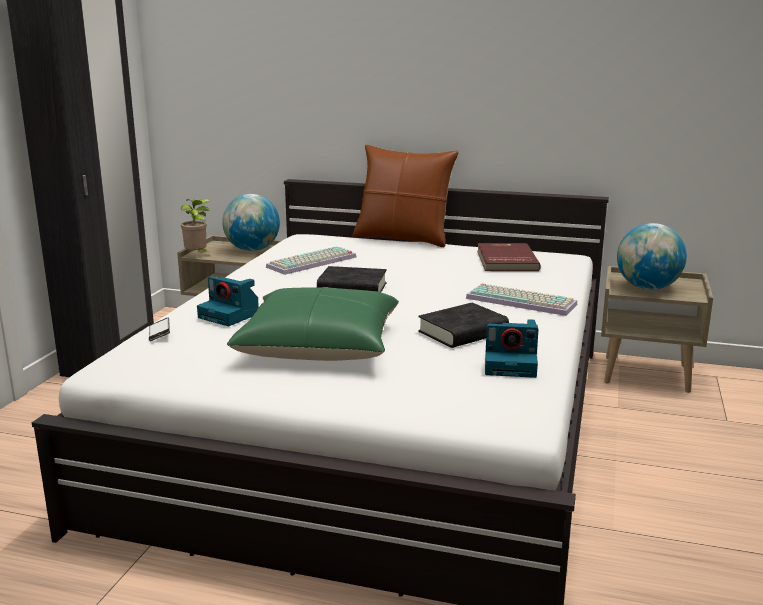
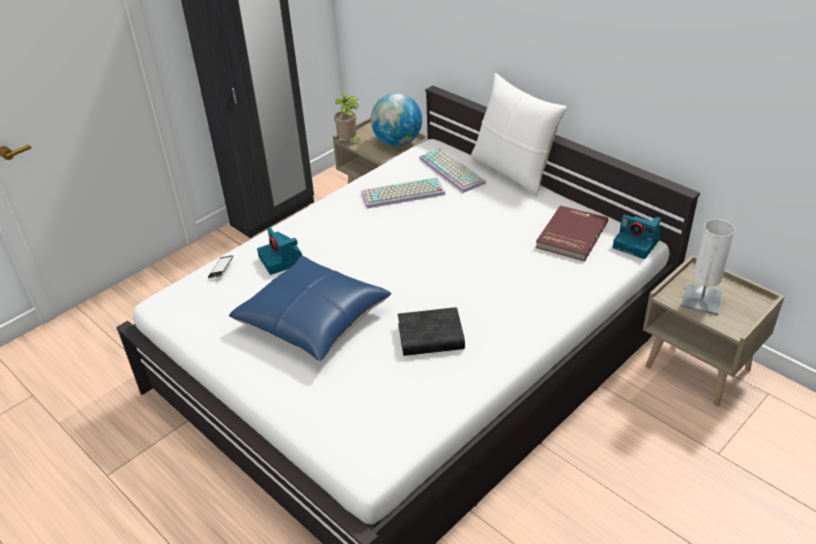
camera: 30 degrees right, 20 degrees up
green pillow [227,287,399,361] -> blue pillow [229,256,392,361]
black book [317,266,387,292] -> none
brown pillow [353,145,459,247] -> white pillow [471,73,567,196]
keyboard [466,283,577,316] -> keyboard moved to [419,148,486,193]
camera [485,319,538,378] -> camera moved to [613,215,661,259]
globe [617,223,687,290] -> white table lamp [681,219,735,315]

